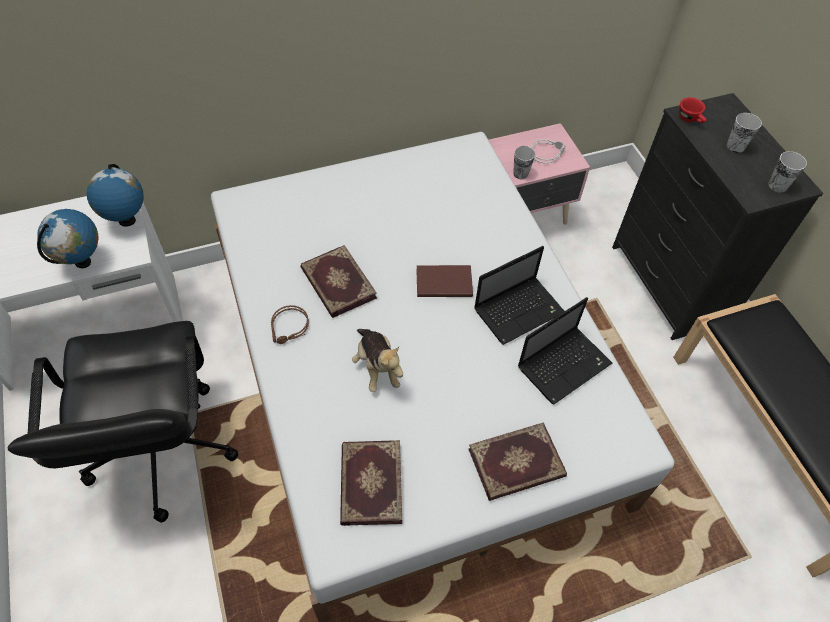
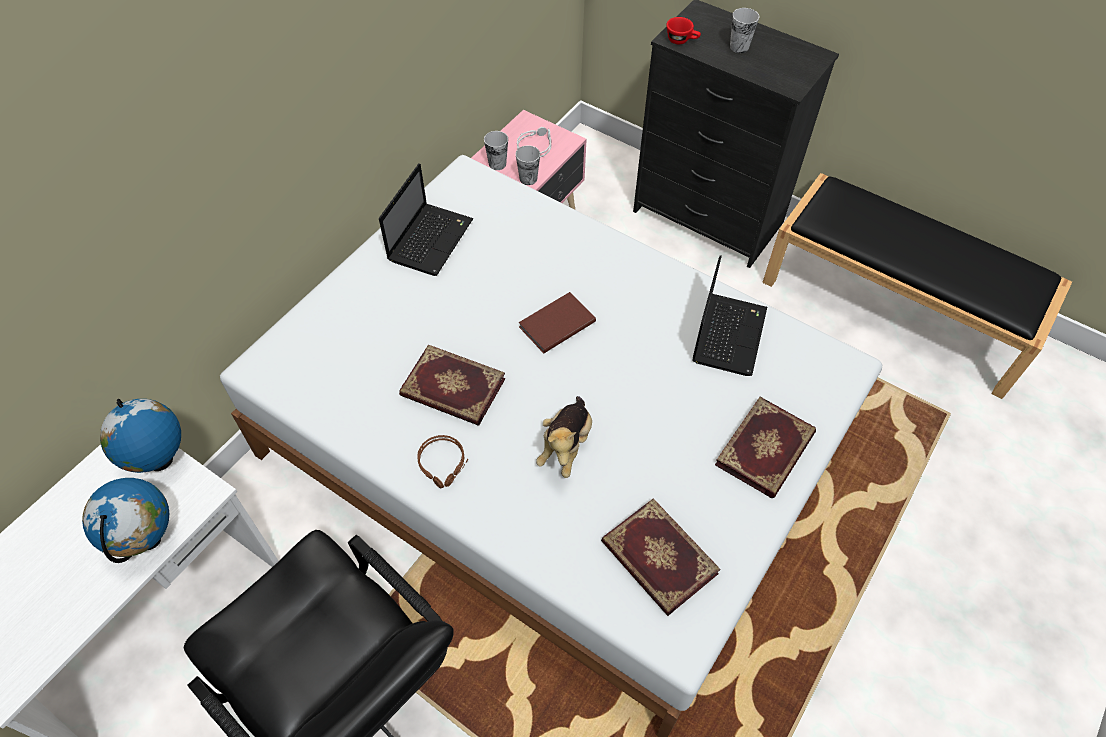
camera: 35 degrees left, 0 degrees up
plush toy [352,329,403,392] -> plush toy turned 75 degrees clockwise [536,396,592,478]
laptop [474,246,565,345] -> laptop moved to [379,163,473,276]
cup [768,151,807,193] -> cup moved to [484,131,508,170]

